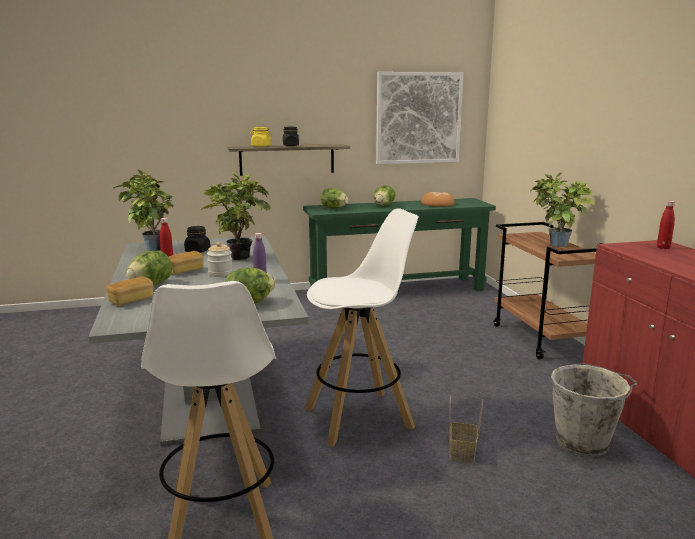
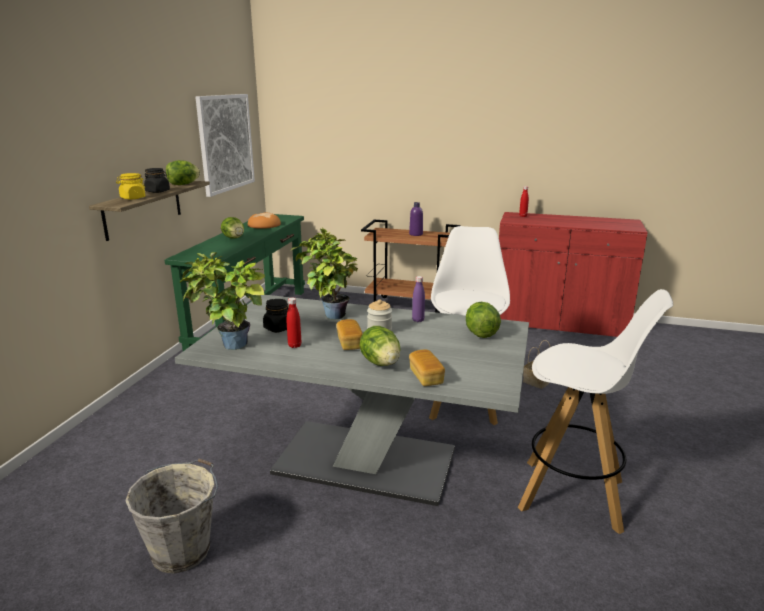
camera: 60 degrees left, 5 degrees up
lettuce [321,188,349,209] -> lettuce moved to [166,160,200,185]
potted plant [530,173,595,247] -> purple bottle [409,202,423,236]
grey bucket [551,363,637,457] -> grey bucket moved to [125,458,218,574]

